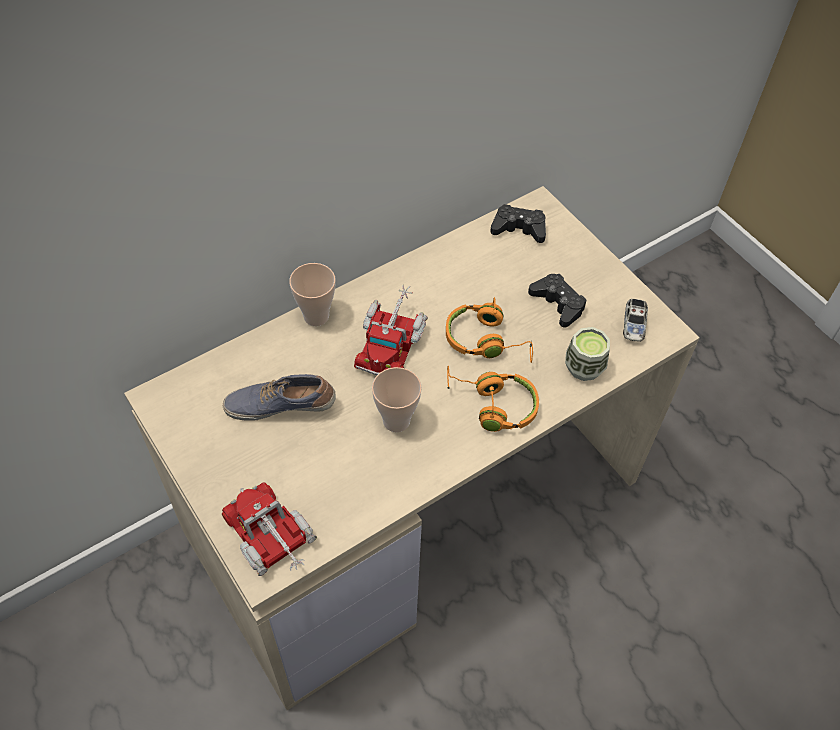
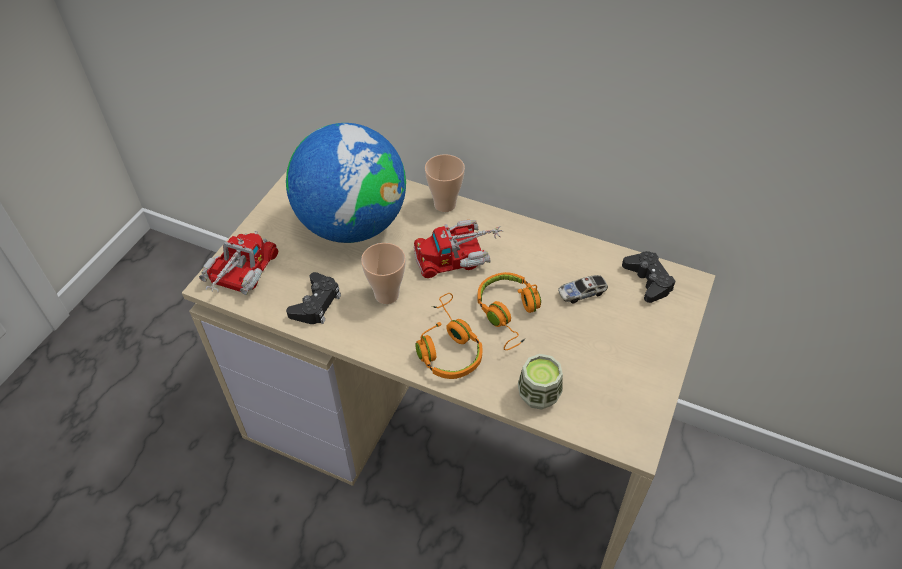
camera: 60 degrees right, 5 degrees down
shoe [223,374,336,421] -> globe [286,123,406,243]
black game controller [528,274,586,327] -> black game controller moved to [286,272,341,324]
toy car [623,299,648,342] -> toy car moved to [558,275,608,304]

